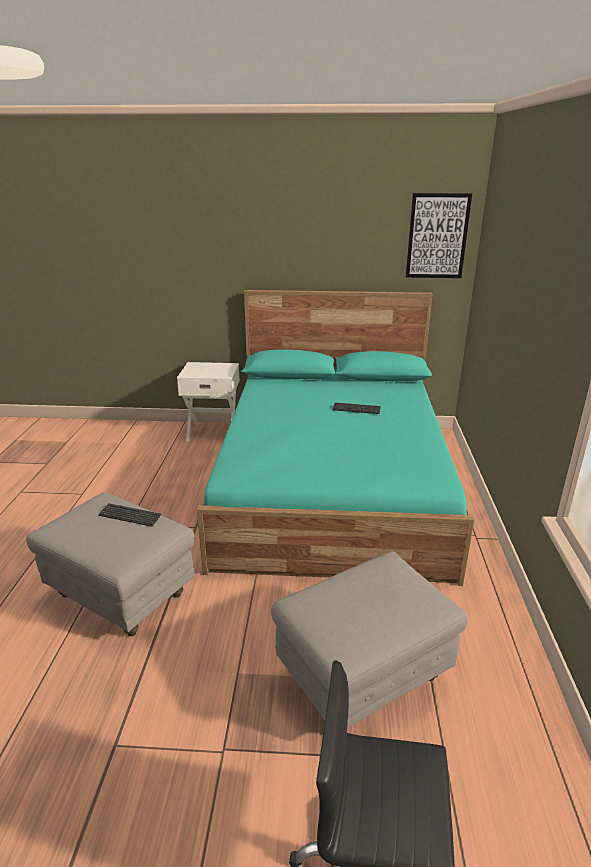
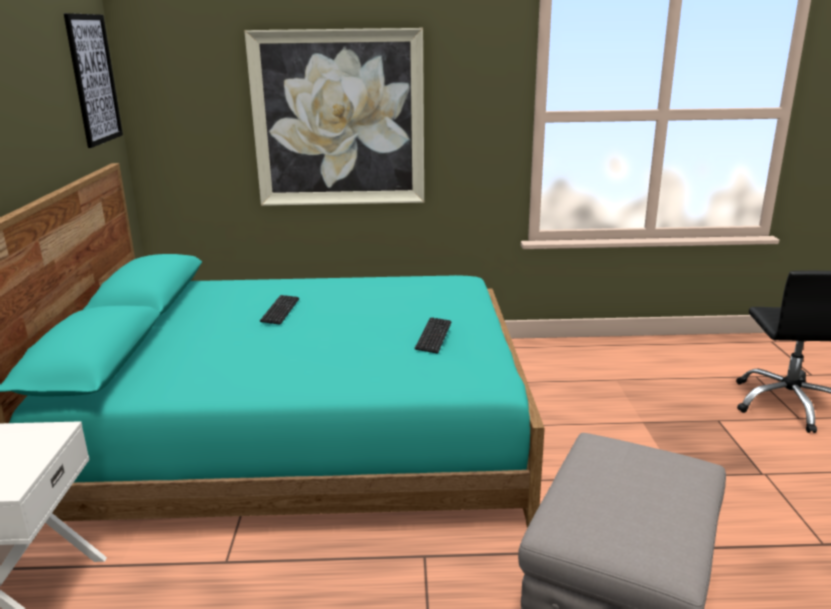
camera: 95 degrees left, 5 degrees down
keyboard [98,503,161,527] -> keyboard moved to [415,317,452,354]
grey ottoman [271,551,468,728] -> none
none -> picture [244,28,424,206]

